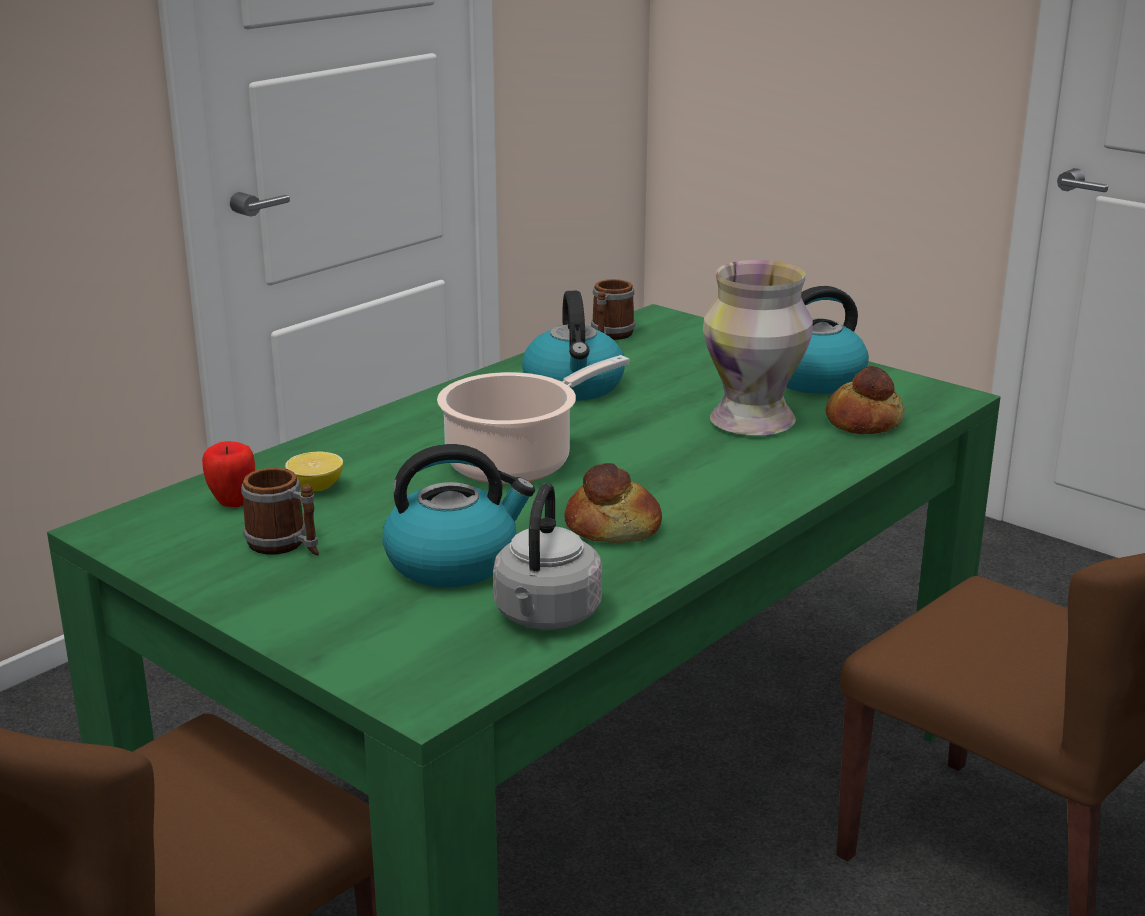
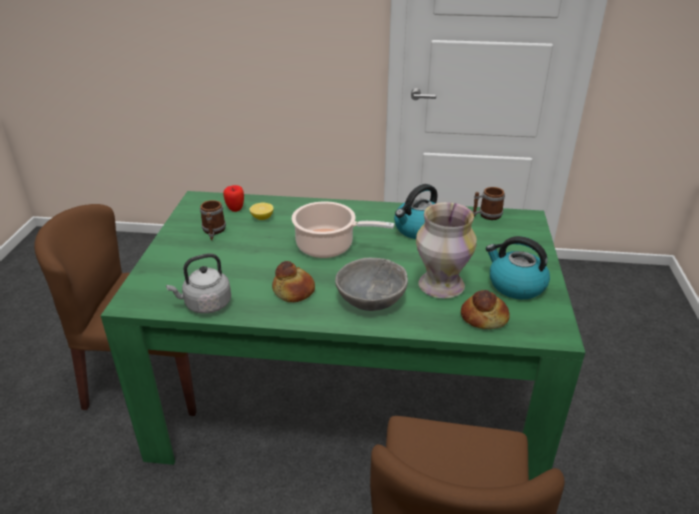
camera: 55 degrees right, 10 degrees up
kettle [382,444,535,587] -> none
none -> grey bowl [335,258,408,311]

